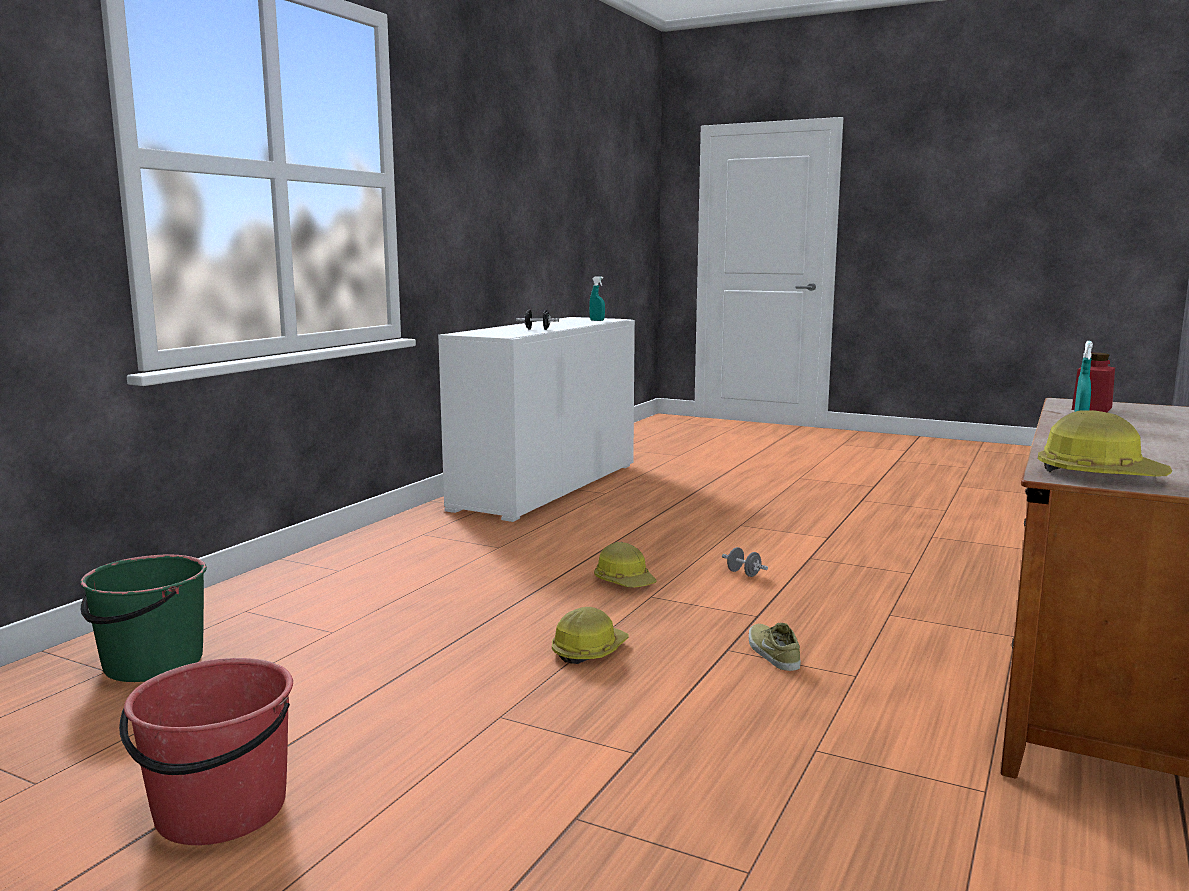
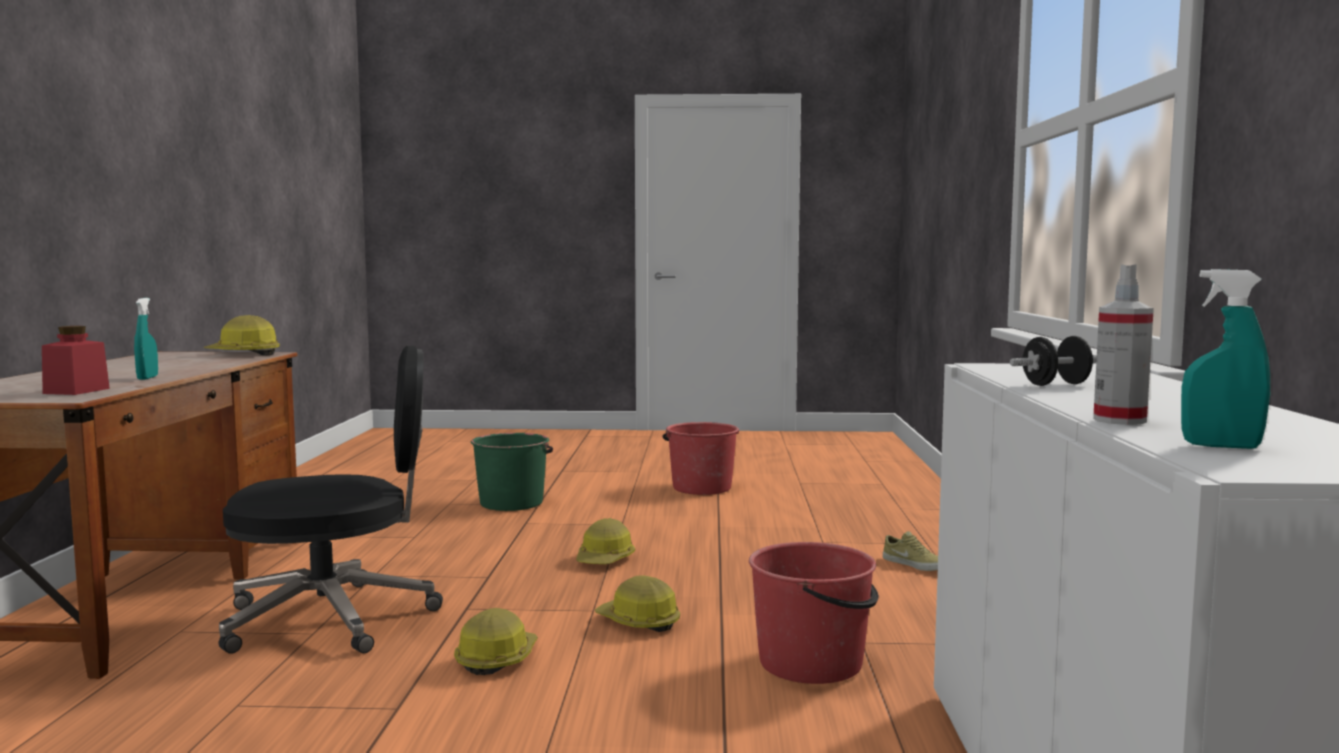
camera: 155 degrees right, 5 degrees down
green bucket [80,555,207,682] -> green bucket moved to [471,433,553,511]
grey dumbbell [722,547,768,577] -> hard hat [454,608,538,675]
beige shoe [749,623,801,671] -> beige shoe moved to [883,531,938,571]
none -> black office chair [219,346,443,654]
none -> red bucket [749,542,879,684]
none -> spray bottle [1093,264,1154,425]

